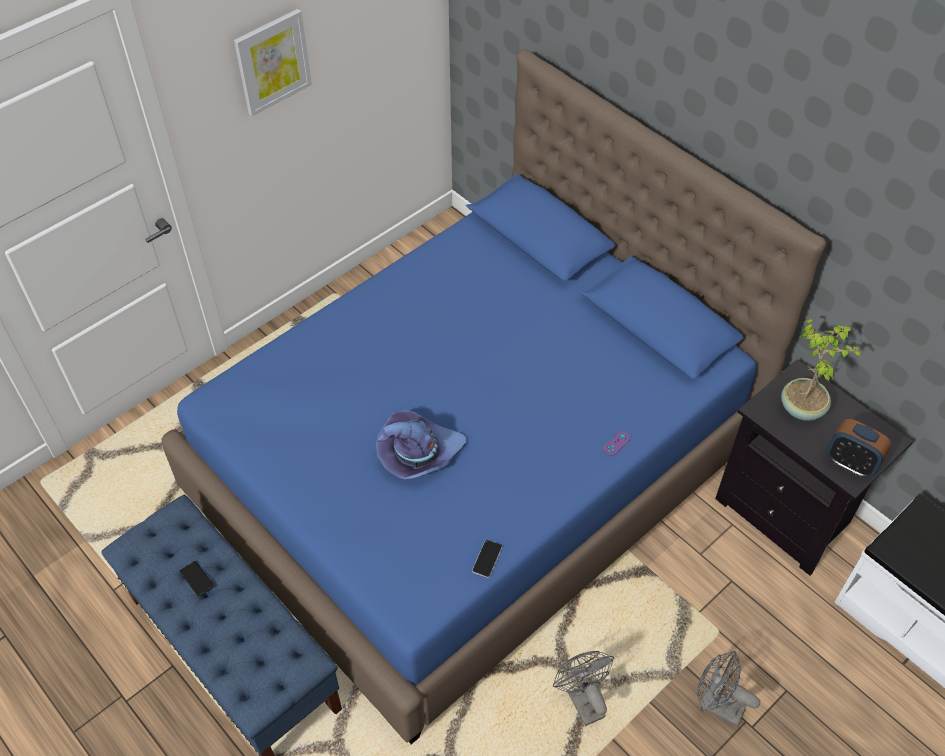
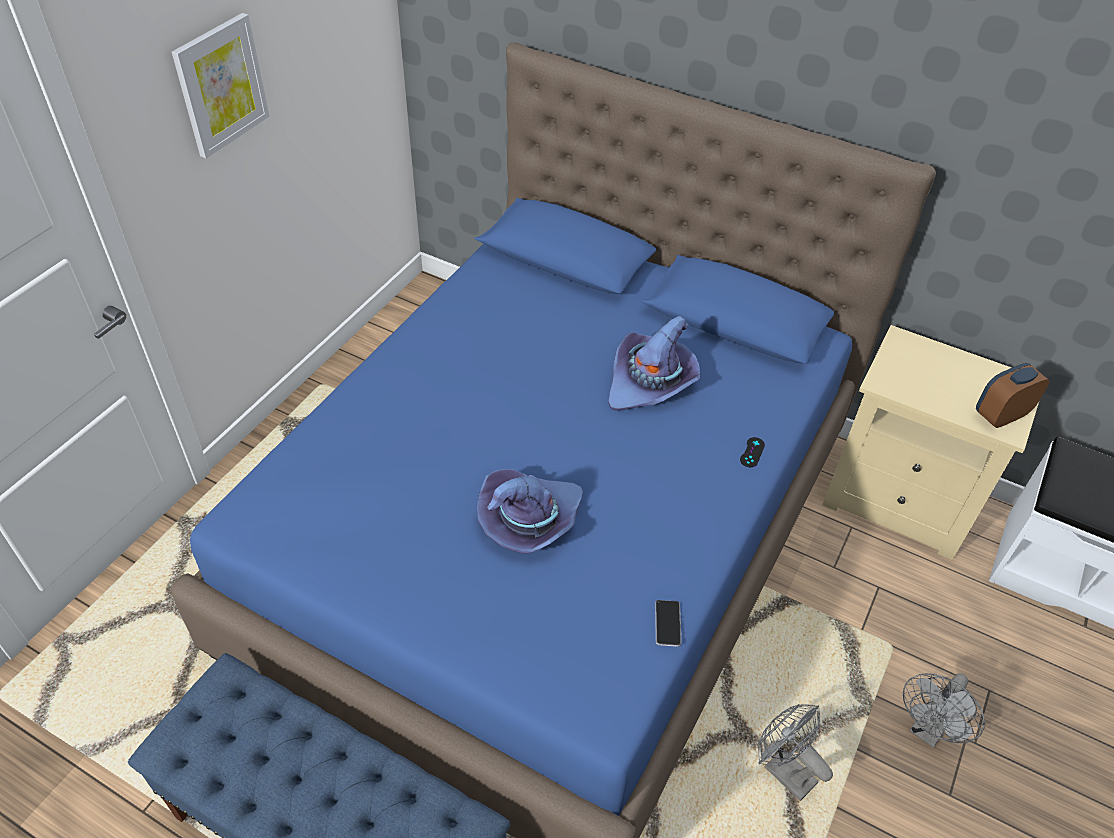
camera: 20 degrees left, 5 degrees down
phone [180,561,214,596] -> none
purple game controller [603,431,630,456] -> black game controller [740,437,765,467]
grey fan [697,651,760,727] -> grey fan turned 60 degrees counterclockwise [903,673,985,748]
black nightstand [715,359,913,576] -> beige nightstand [822,325,1039,560]
potted plant [781,319,863,421] -> none
alarm clock [827,419,891,478] -> alarm clock turned 135 degrees clockwise [976,363,1049,428]
none -> purple hat [609,316,701,411]

